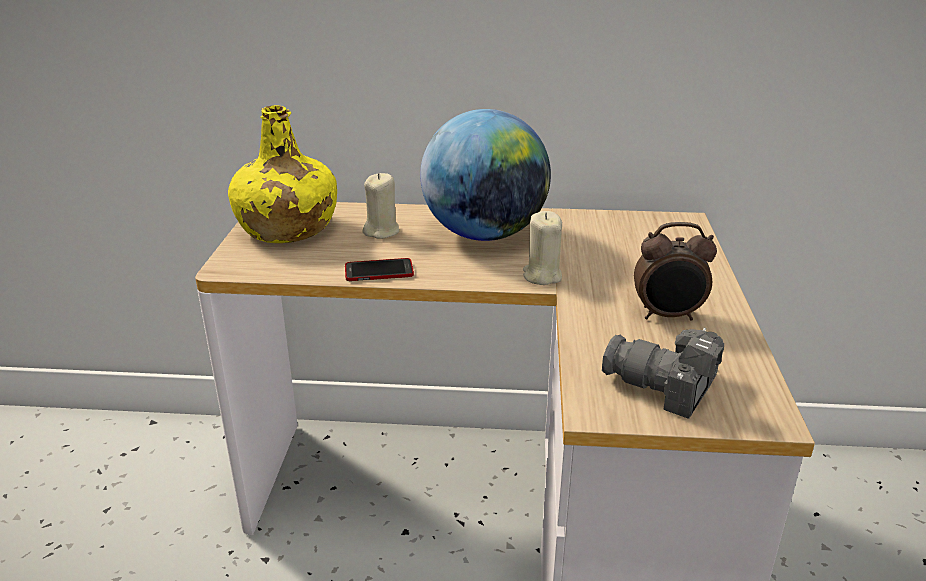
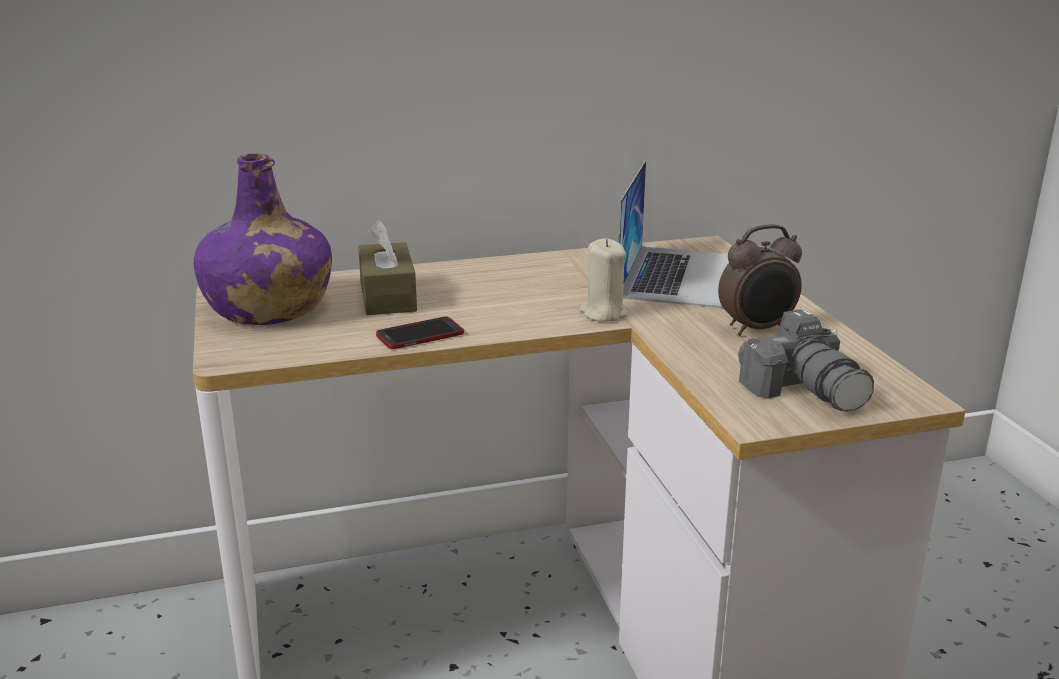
camera: 20 degrees left, 5 degrees down
yellow bottle [228,105,337,243] -> purple bottle [194,153,332,325]
beige candle [363,173,399,239] -> brown tissue box [358,220,417,315]
globe [420,109,551,241] -> none
camera [602,328,724,419] -> camera turned 120 degrees counterclockwise [738,309,874,412]
none -> laptop [619,161,729,308]

